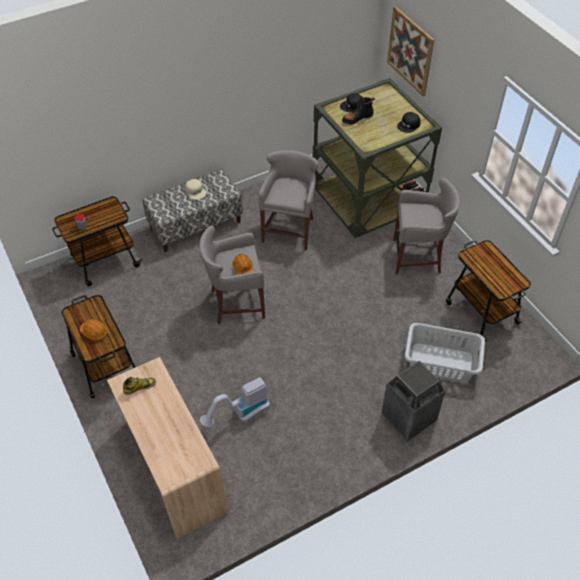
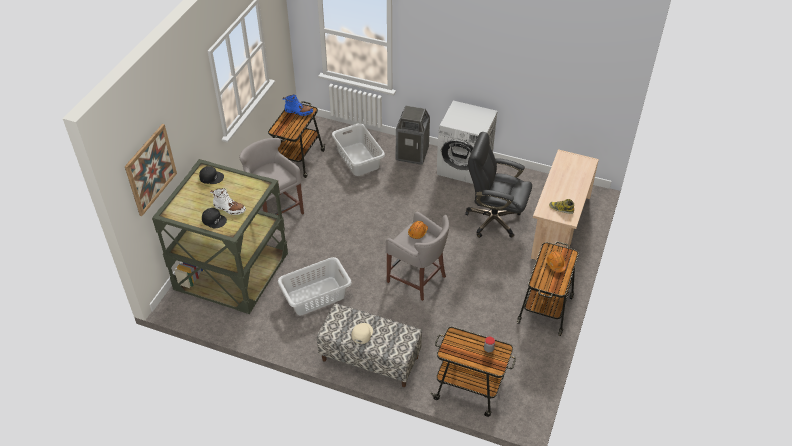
camera: 130 degrees left, 5 degrees down
vacuum cleaner [200,377,270,427] -> black office chair [465,132,532,238]
grey stool [259,150,319,250] -> grey laundry basket [278,257,352,315]
black boot [342,97,375,124] -> white boot [210,188,246,215]
none -> blue boot [283,94,313,116]
none -> white washing machine [437,101,497,184]

